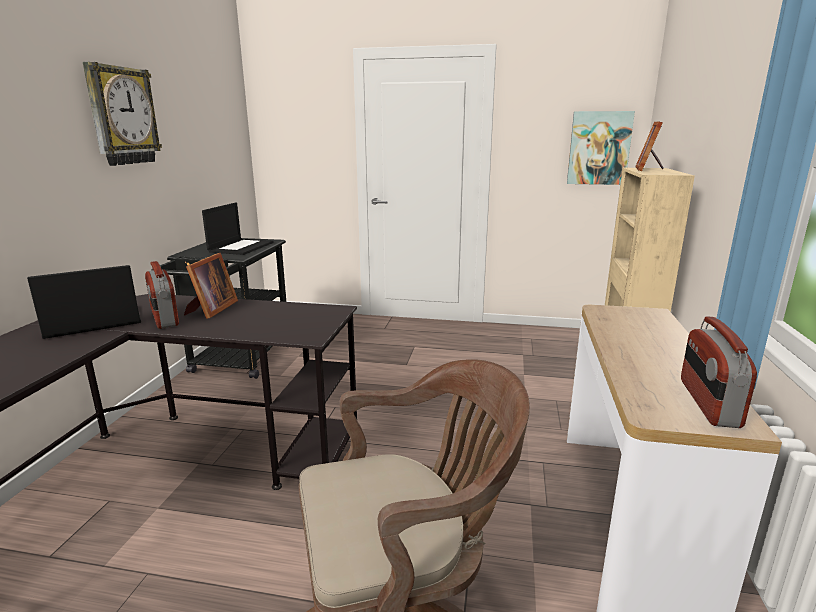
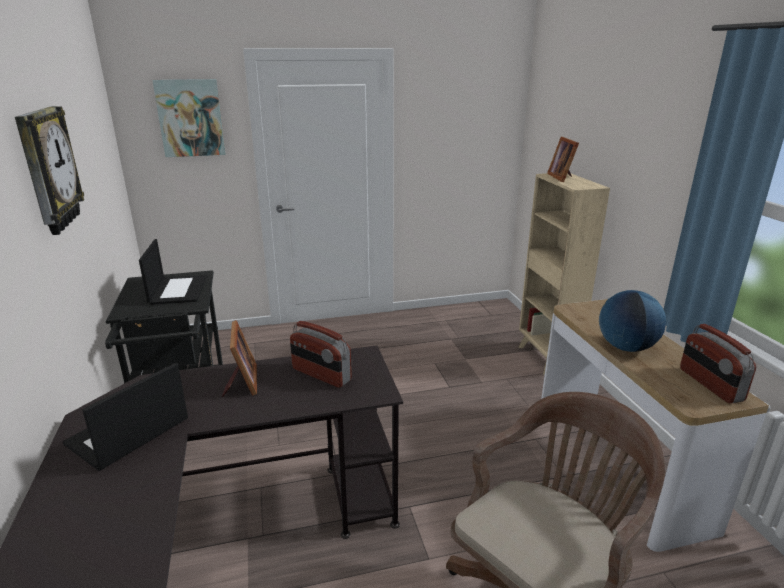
camera: 25 degrees left, 5 degrees up
radio [145,261,179,329] -> radio moved to [290,321,352,388]
picture [567,111,635,185] -> picture moved to [152,79,226,157]
none -> globe [599,290,666,352]

